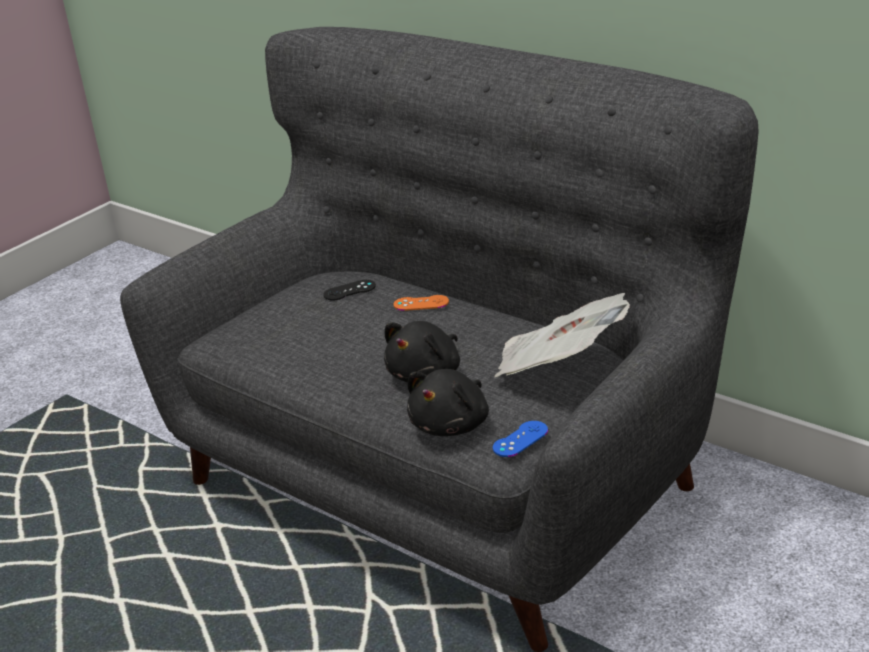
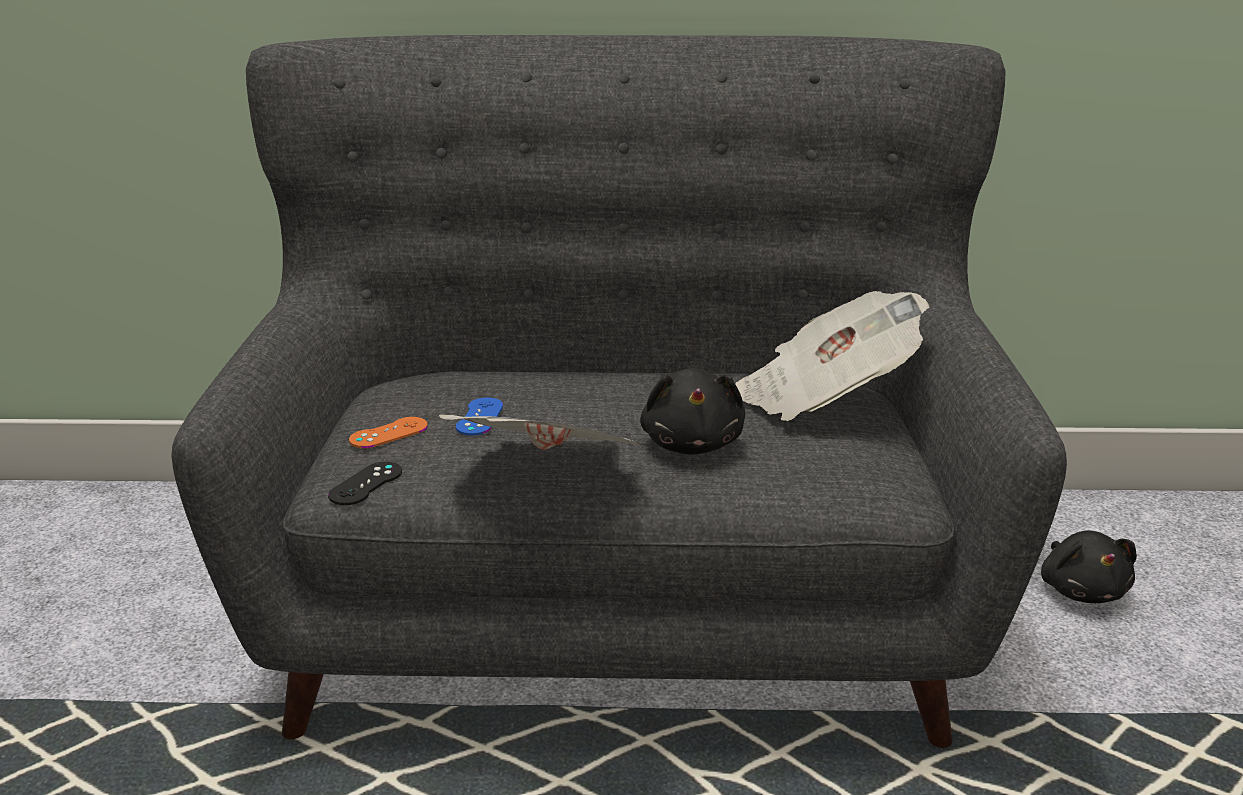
camera: 40 degrees left, 5 degrees down
black game controller [323,280,376,301] -> black game controller moved to [328,462,402,505]
orange game controller [394,295,449,311] -> orange game controller moved to [349,417,428,448]
black plush toy [407,369,489,436] -> black plush toy moved to [1041,531,1137,603]
blue game controller [493,421,548,457] -> blue game controller moved to [456,398,503,436]
none -> newspaper [439,415,642,450]

